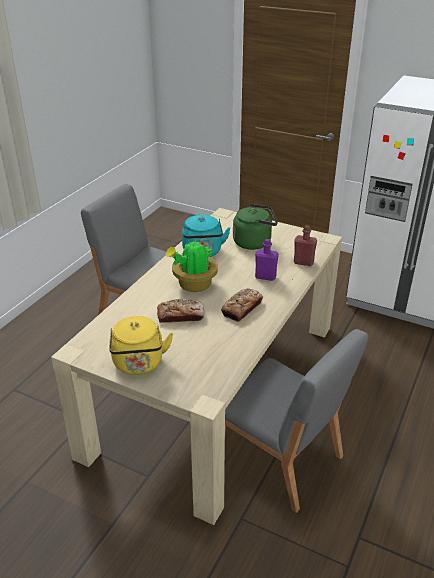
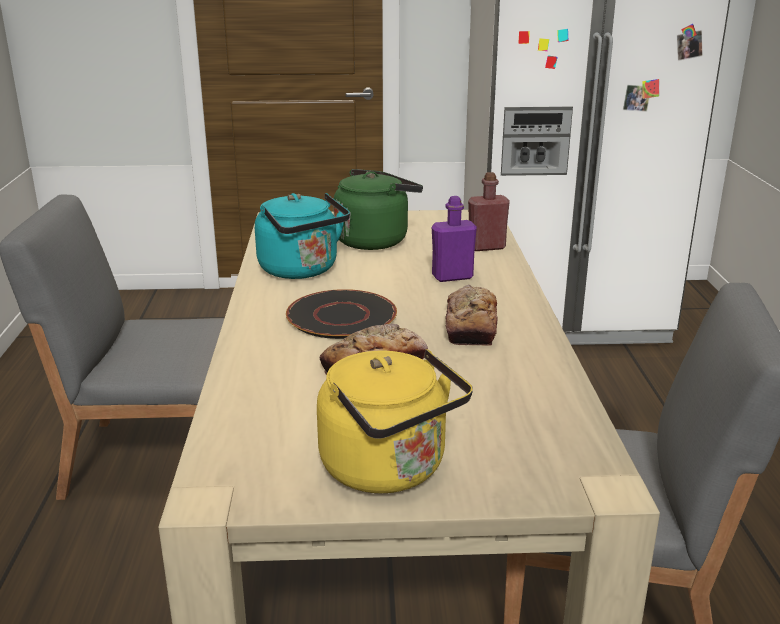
camera: 30 degrees left, 10 degrees down
potted plant [166,237,218,292] -> black plate [286,289,397,339]

